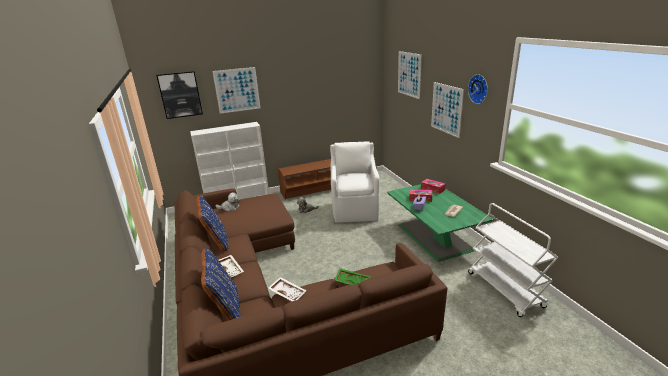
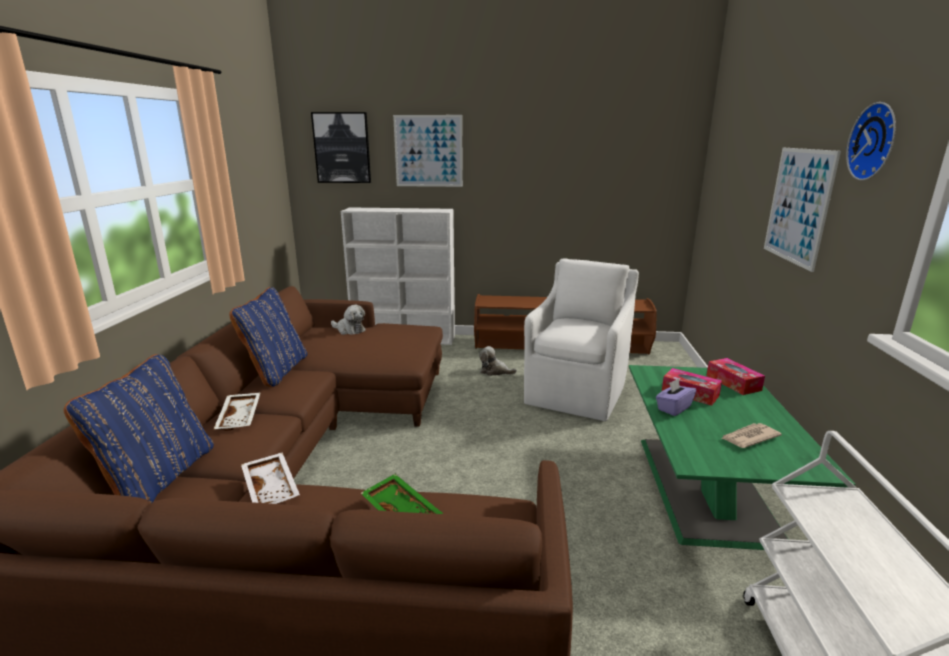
camera: 25 degrees right, 5 degrees down
picture [398,51,422,99] -> none

